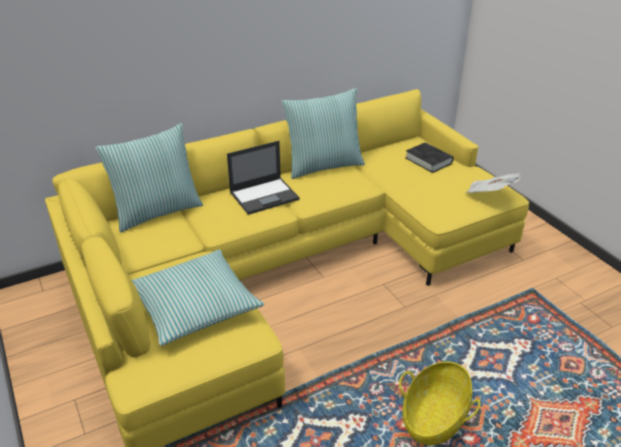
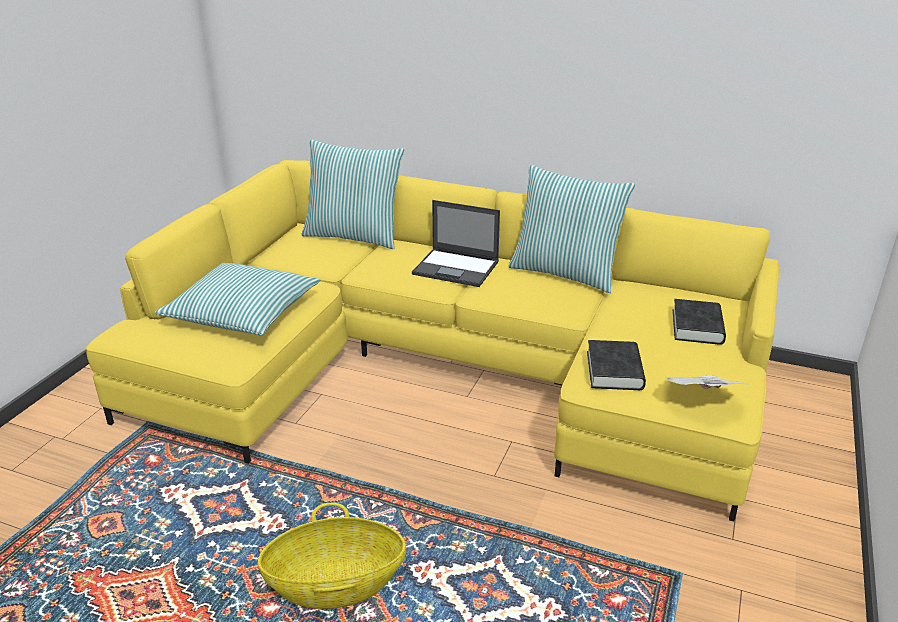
camera: 50 degrees right, 5 degrees down
none -> black book [587,340,646,390]

